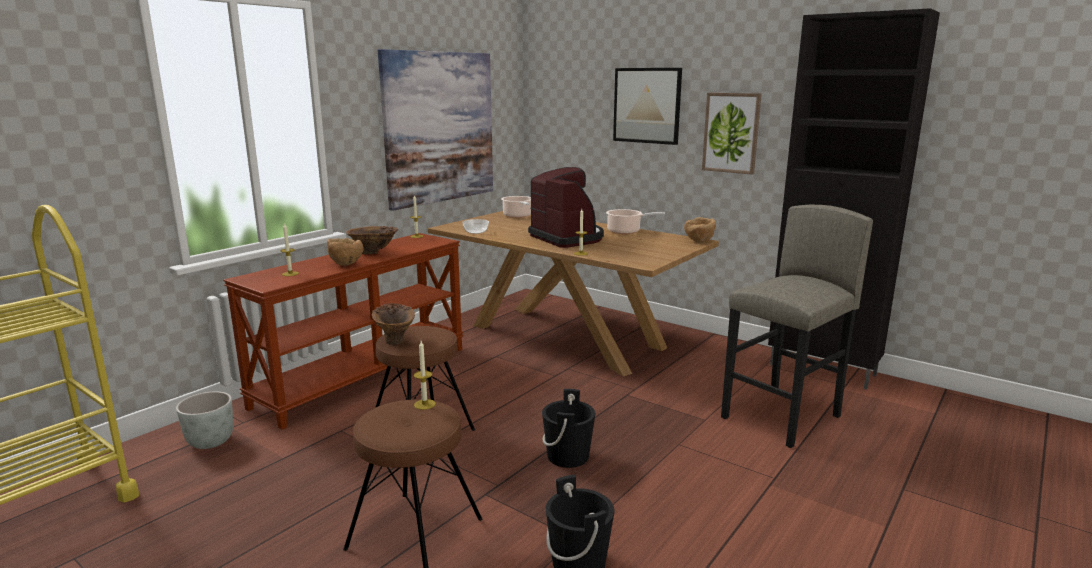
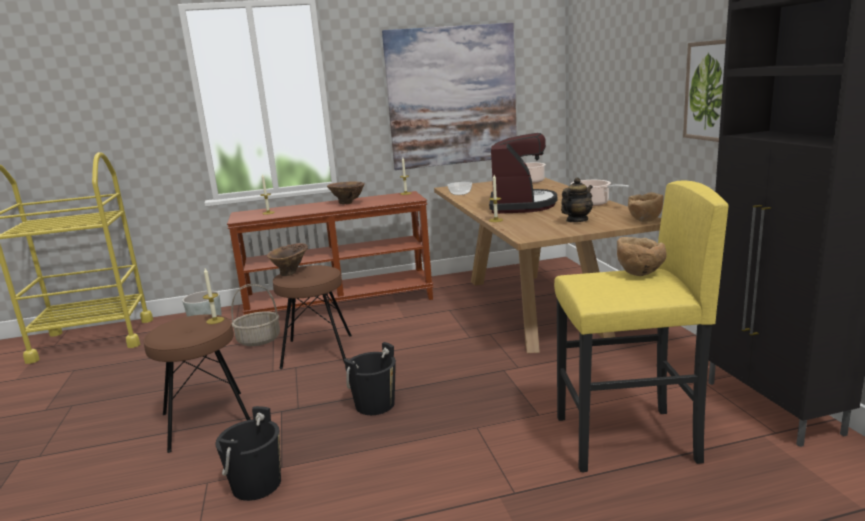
camera: 40 degrees right, 0 degrees up
brown bowl [327,238,364,266] -> brown bowl moved to [617,237,667,276]
picture [613,68,682,145] -> none
grey stool [721,205,873,448] -> yellow stool [554,180,728,473]
none -> basket [231,284,280,346]
none -> teapot [561,177,593,222]

